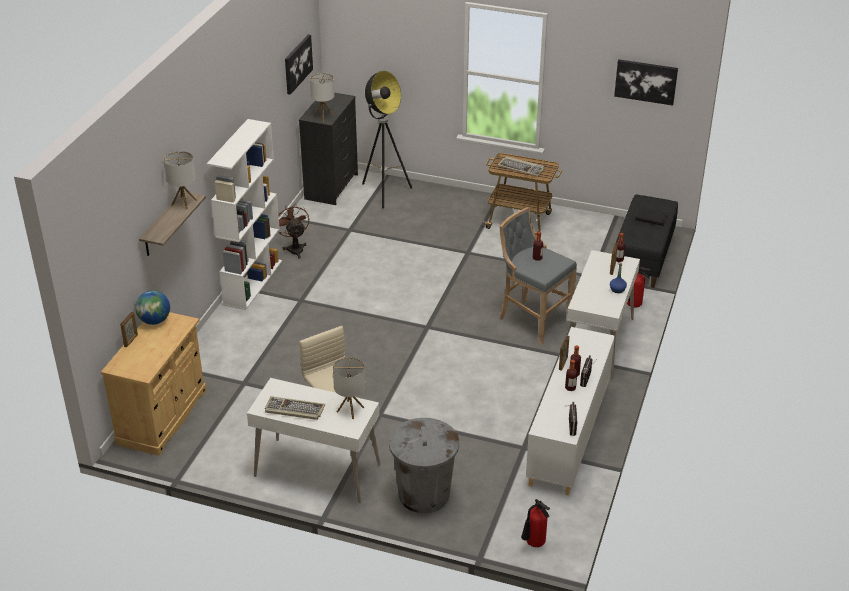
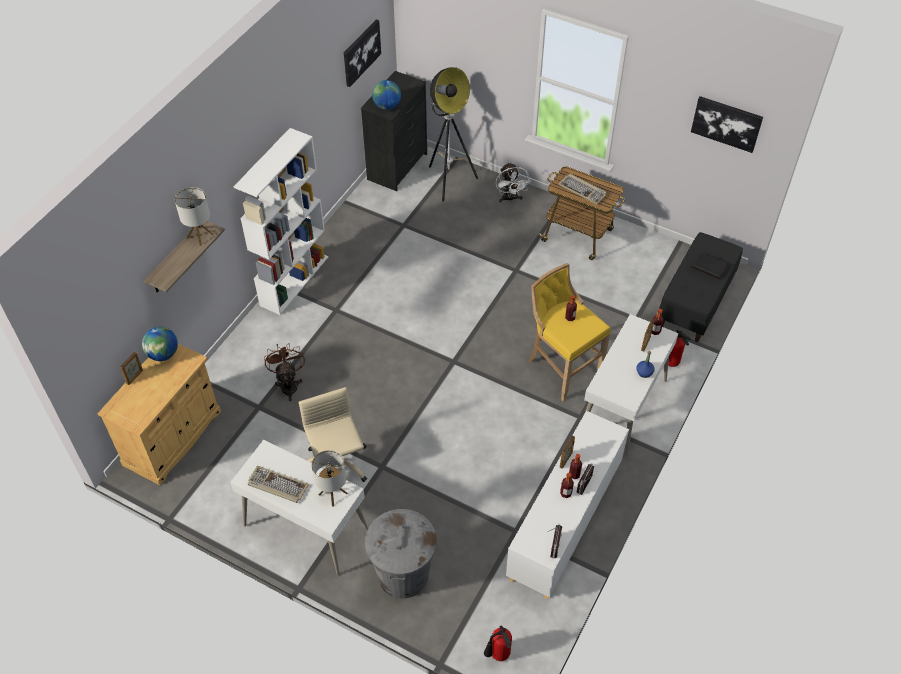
camera: 10 degrees right, 15 degrees up
brown fan [278,203,309,258] -> brown fan moved to [264,343,305,401]
table lamp [310,73,335,122] -> globe [372,80,401,110]
grey stool [499,207,577,345] -> yellow stool [529,263,610,402]
none -> white fan [495,162,531,203]

